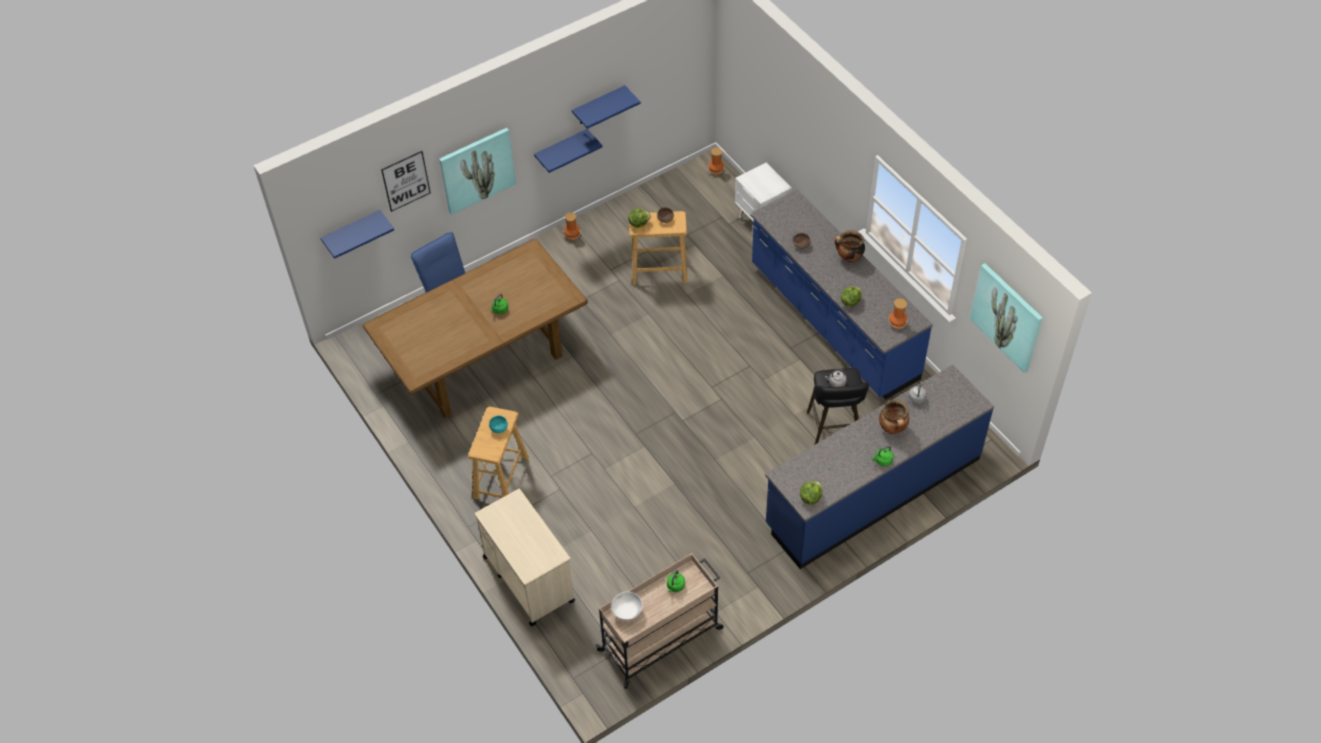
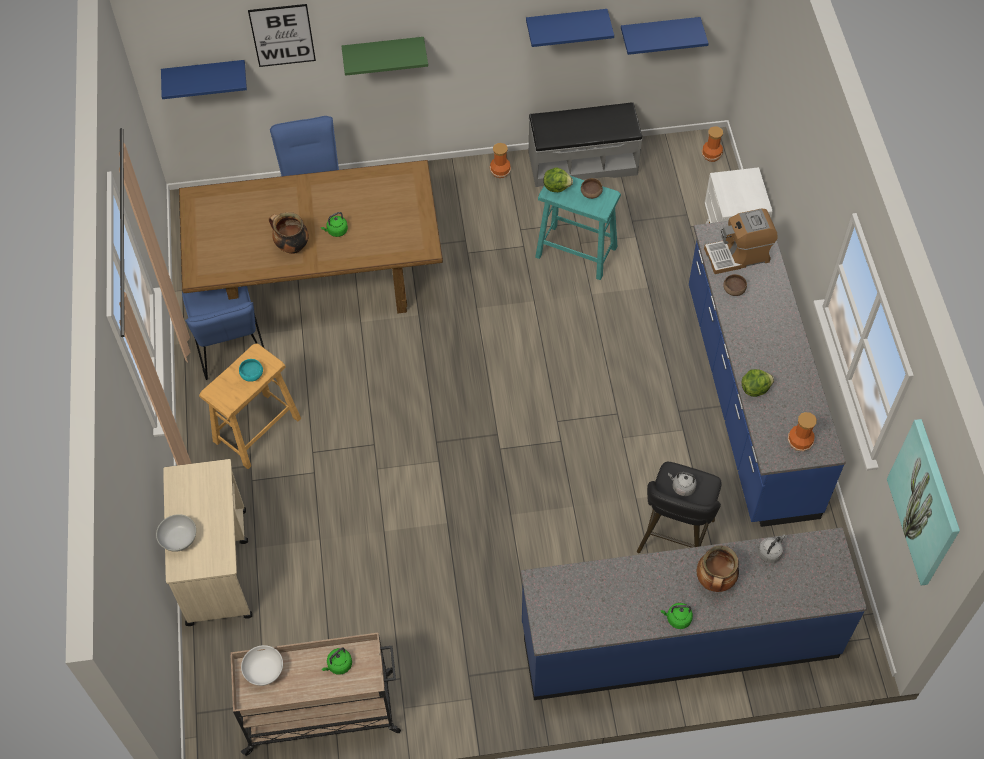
camera: 25 degrees right, 5 degrees up
picture [439,128,516,215] -> green shelf [342,37,428,76]
blue shelf [534,129,603,173] -> blue shelf moved to [621,17,708,55]
beige stool [629,211,688,285] -> turquoise stool [535,175,621,280]
lettuce [800,482,822,505] -> none
cooking pot [835,230,865,263] -> cooking pot moved to [269,212,309,254]
none -> white bowl [156,514,196,552]
none -> blue chair [182,286,264,380]
none -> grey bench [529,102,642,187]
none -> coffee machine [704,209,777,274]

